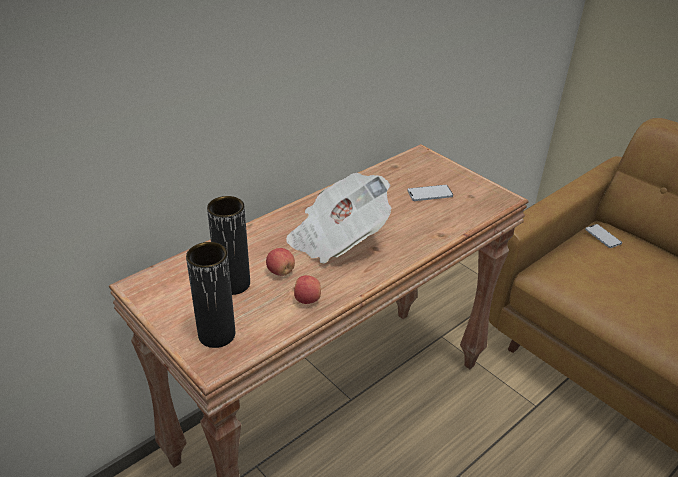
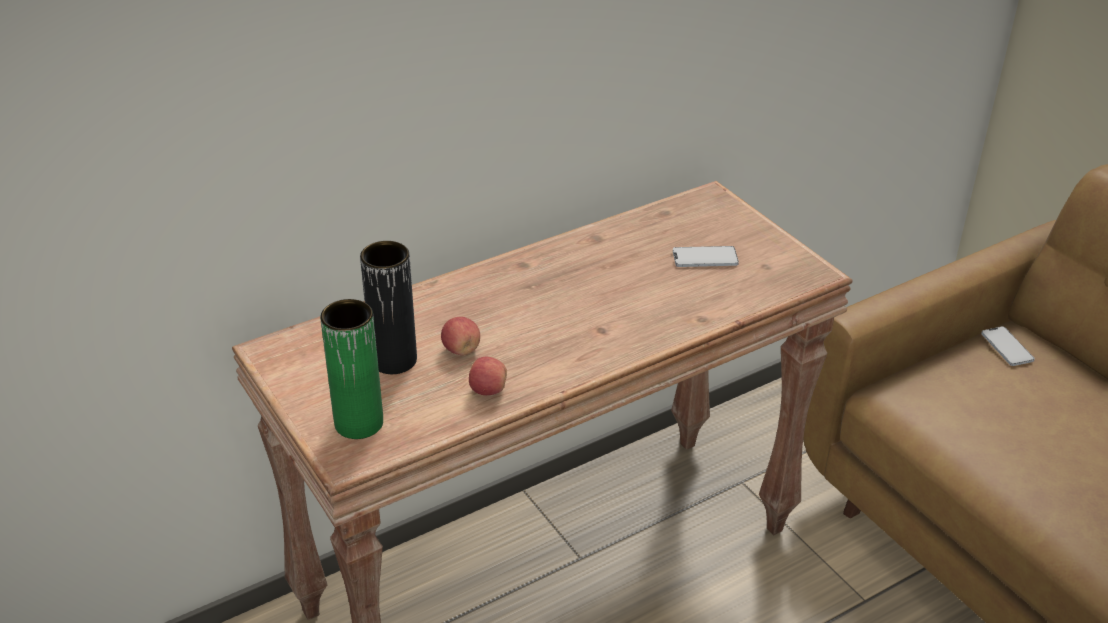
camera: 10 degrees right, 0 degrees up
black vase [186,242,235,348] -> green vase [320,299,383,439]
newspaper [286,173,391,264] -> none

